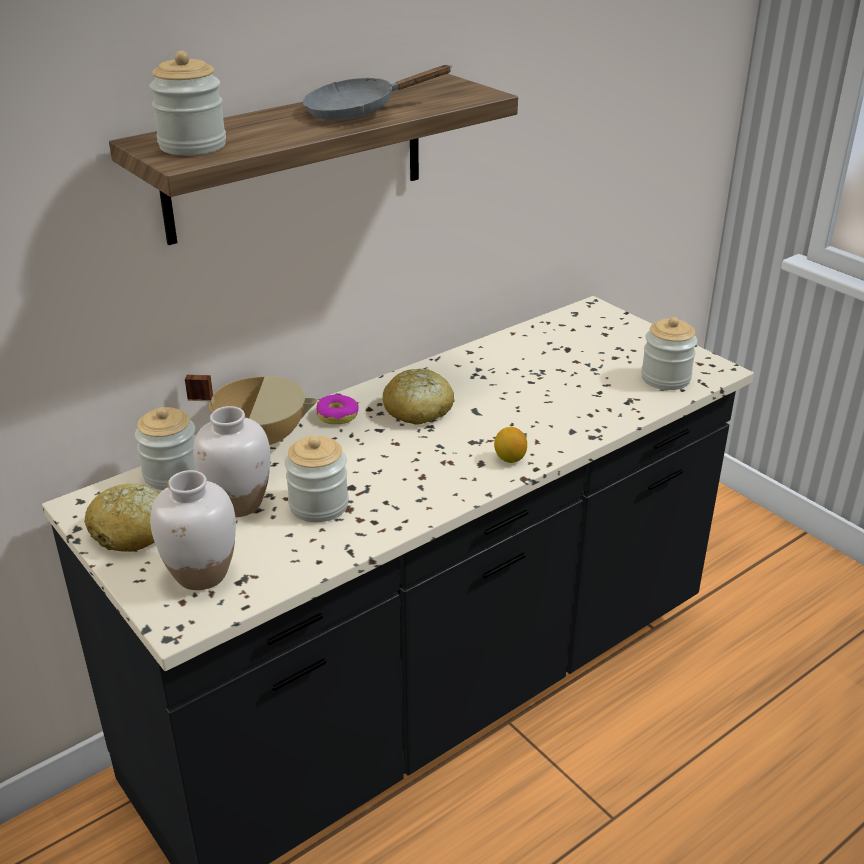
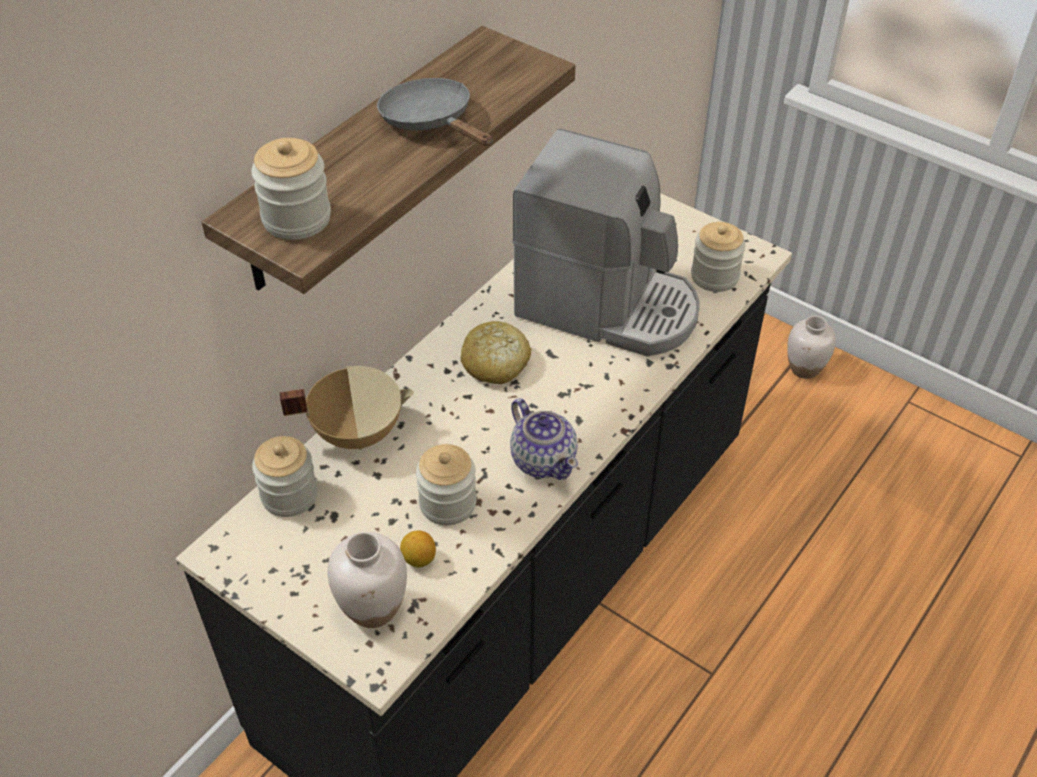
camera: 15 degrees left, 15 degrees up
bread [84,484,160,552] -> none
white vase [193,406,270,517] -> white vase moved to [787,316,836,379]
grey frying pan [303,65,452,120] -> grey frying pan turned 90 degrees clockwise [377,78,493,146]
donut [316,395,359,425] -> none
lemon [494,427,527,463] -> lemon moved to [400,531,436,567]
none -> teapot [510,398,578,480]
none -> coffee machine [512,129,700,356]

